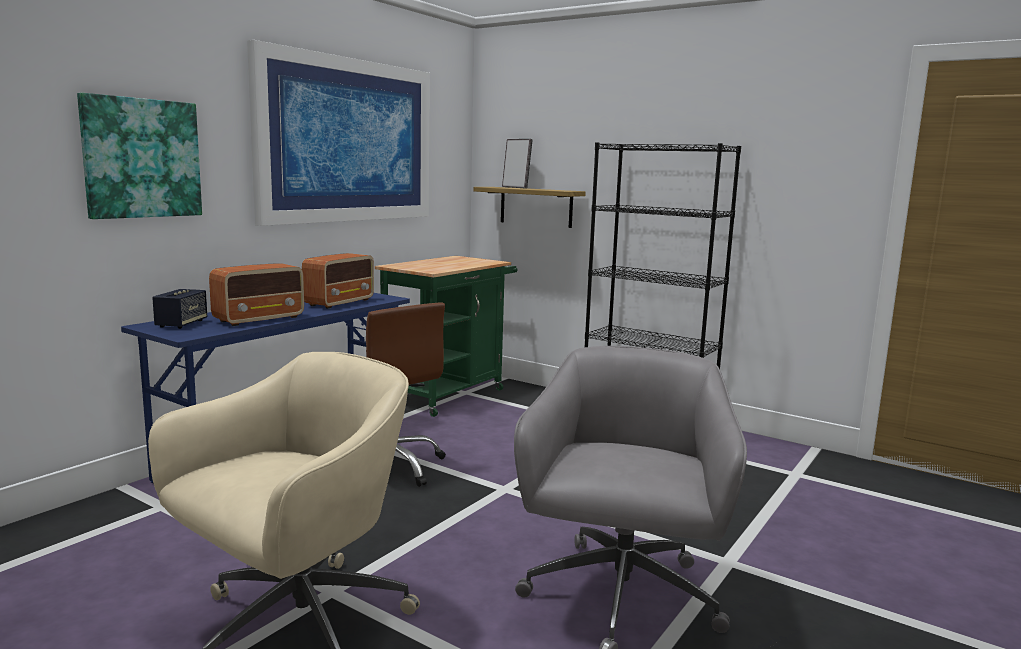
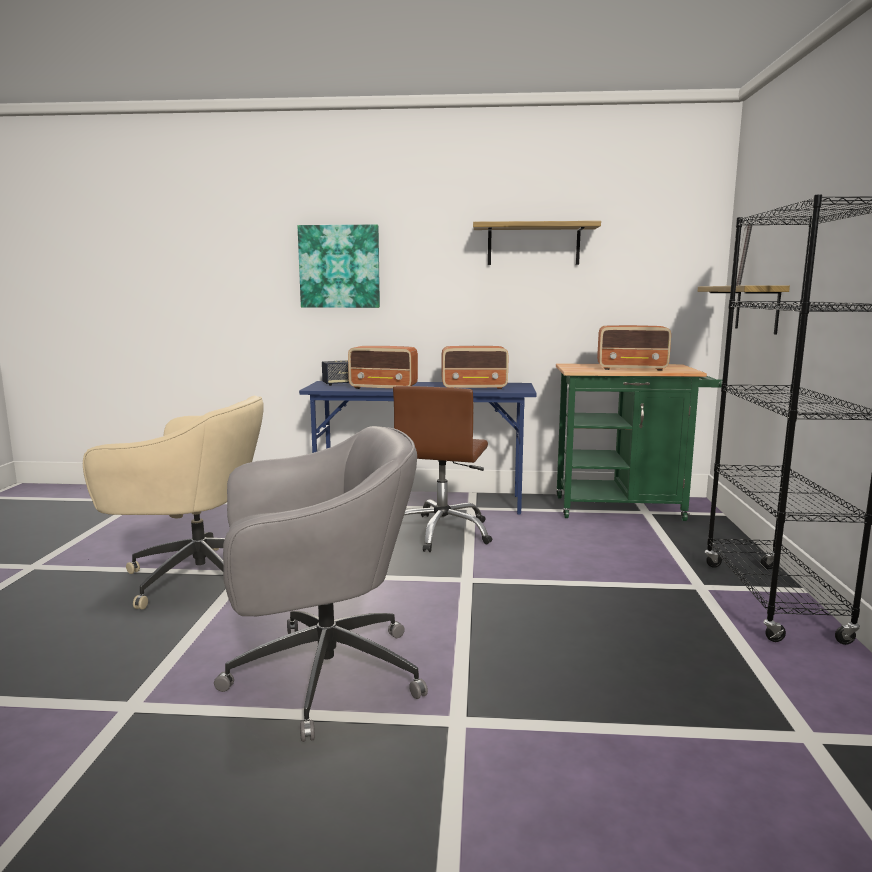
camera: 60 degrees right, 0 degrees up
picture [247,40,430,226] -> shelf [473,221,601,265]
none -> radio [597,325,671,371]

